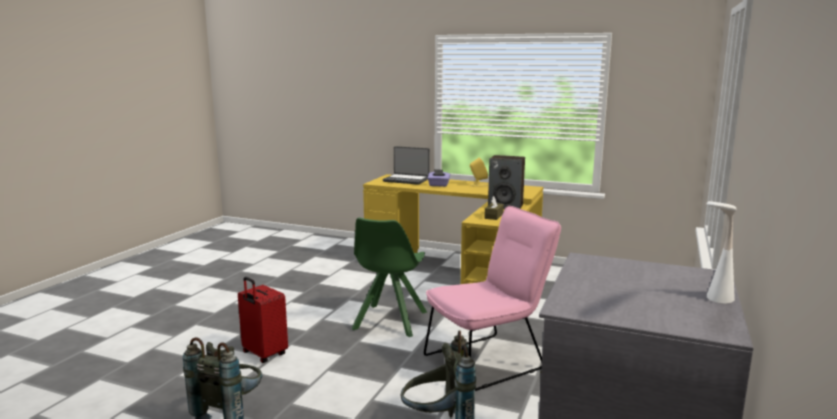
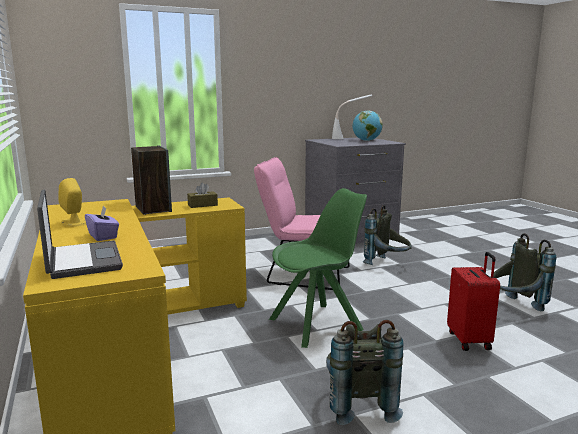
camera: 135 degrees left, 0 degrees up
none -> grey backpack [326,320,403,425]
none -> globe [353,111,383,141]

